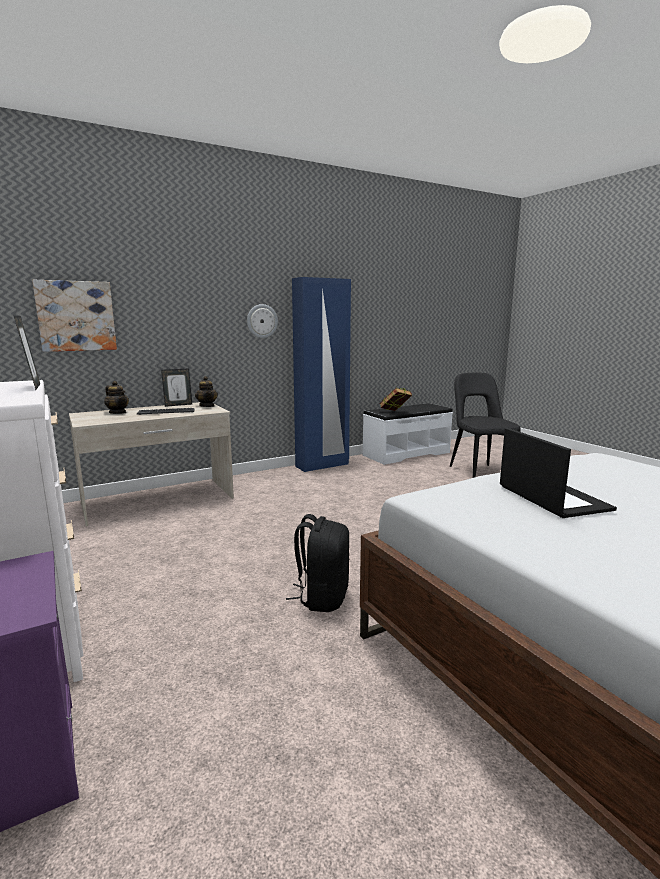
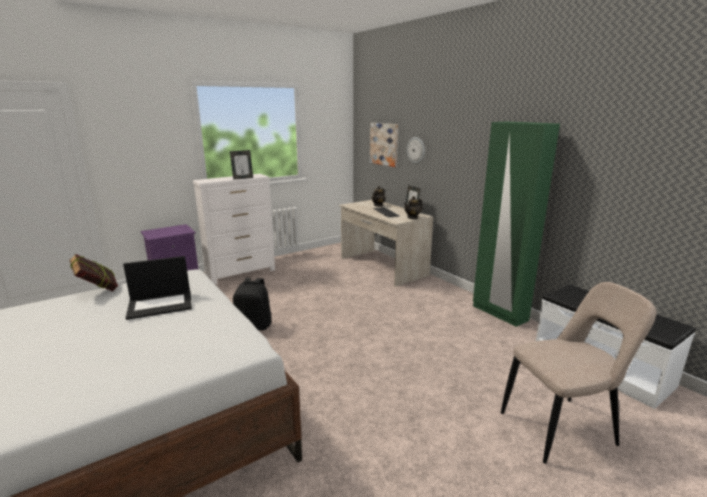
camera: 85 degrees right, 5 degrees up
wall clock [247,304,278,338] -> wall clock moved to [407,137,425,164]
blue wardrobe [292,277,351,472] -> green wardrobe [473,122,560,327]
book [379,388,412,411] -> book moved to [69,254,118,291]
black chair [450,373,521,478] -> beige chair [501,282,657,464]

